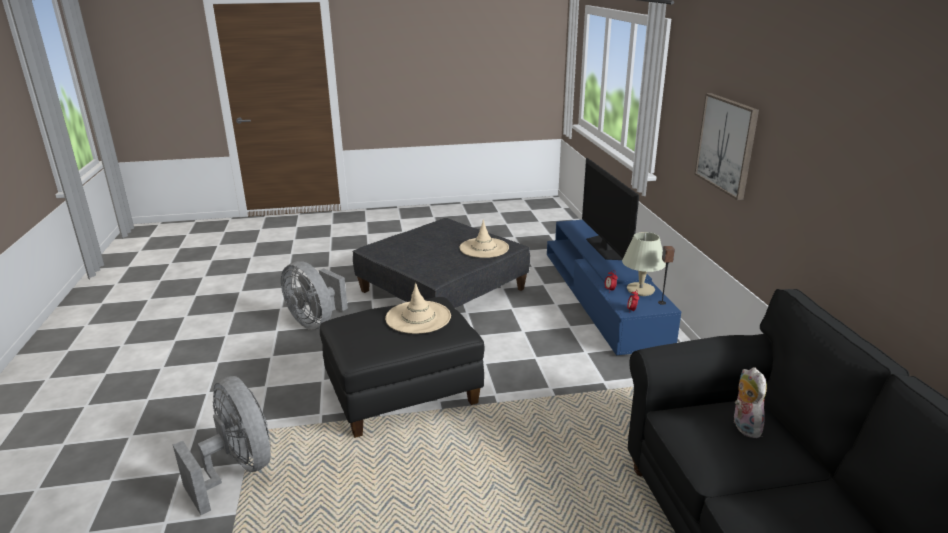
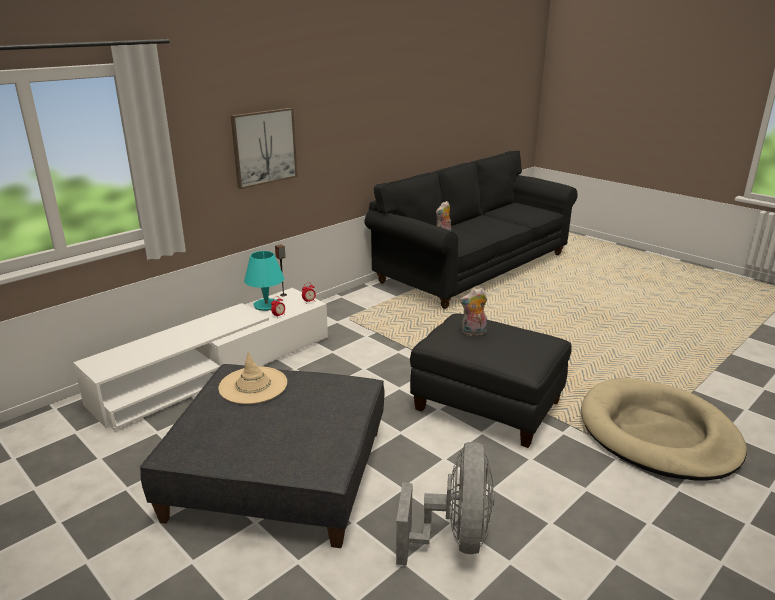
camera: 125 degrees left, 0 degrees up
grey fan [173,376,271,515] -> beige dog bed [581,378,747,481]
beige hat [385,283,451,334] -> plush toy [460,288,487,336]
blue tv stand [547,220,681,356] -> white tv stand [73,288,328,430]
television [582,158,639,260] -> none
beige table lamp [622,232,666,296] -> turquoise table lamp [244,251,284,311]

